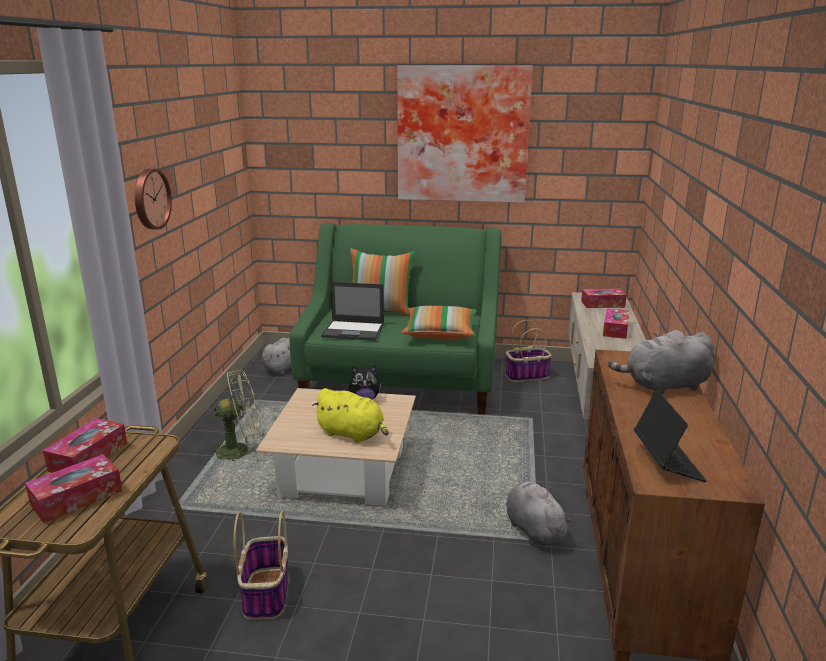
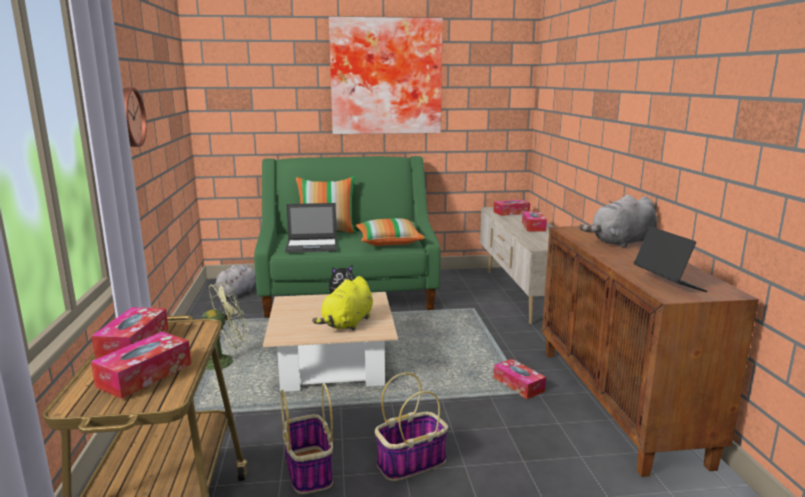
camera: 15 degrees left, 5 degrees down
yellow plush toy [312,388,388,443] -> yellow plush toy turned 105 degrees clockwise [312,276,373,331]
basket [506,320,552,382] -> basket moved to [375,373,448,481]
grey plush toy [506,481,572,546] -> tissue box [494,359,546,399]

